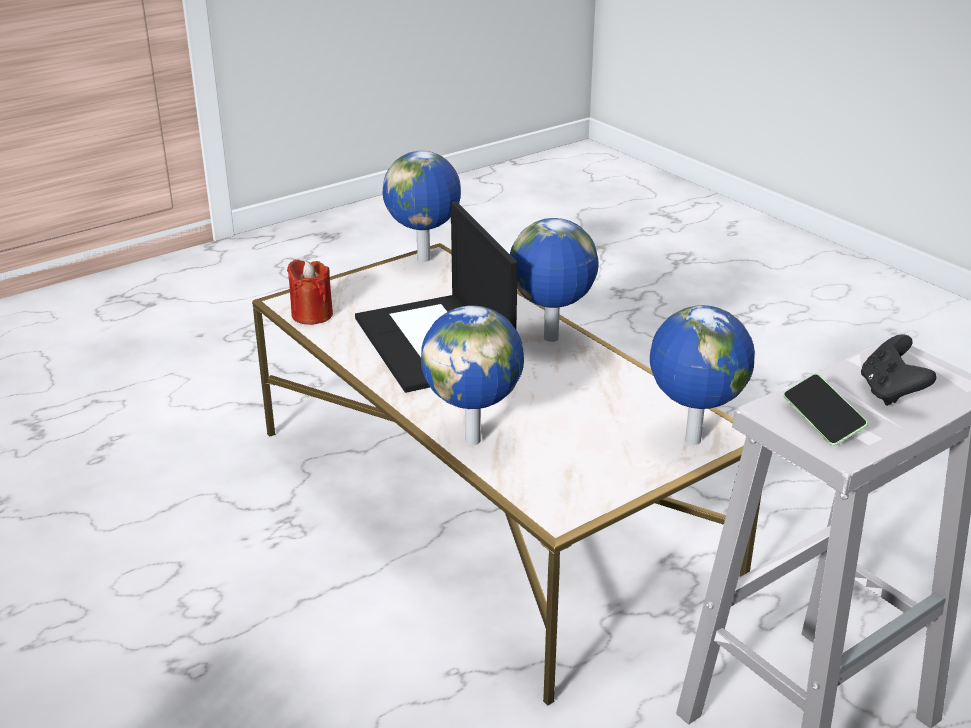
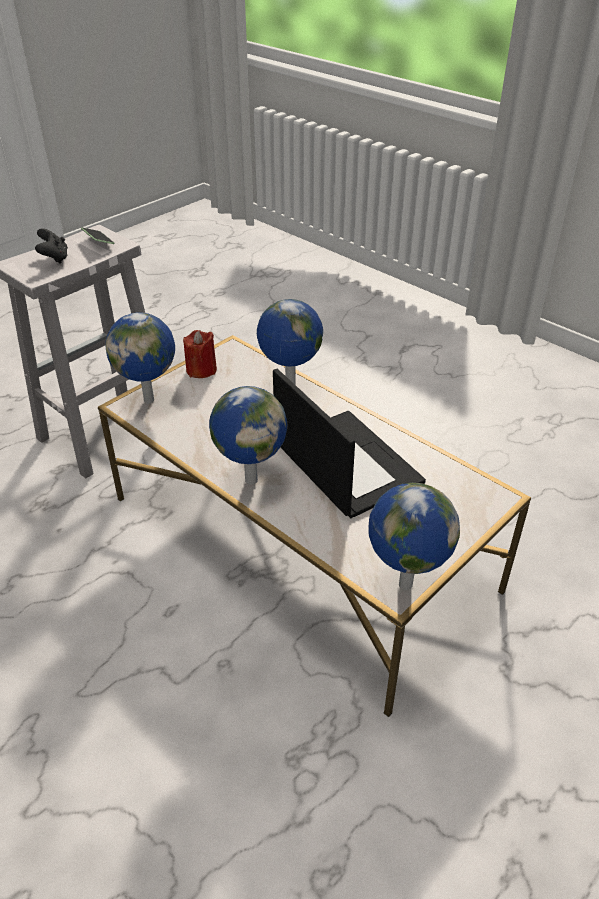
camera: 170 degrees right, 10 degrees up
red candle [287,260,333,325] -> red candle moved to [183,330,217,378]

